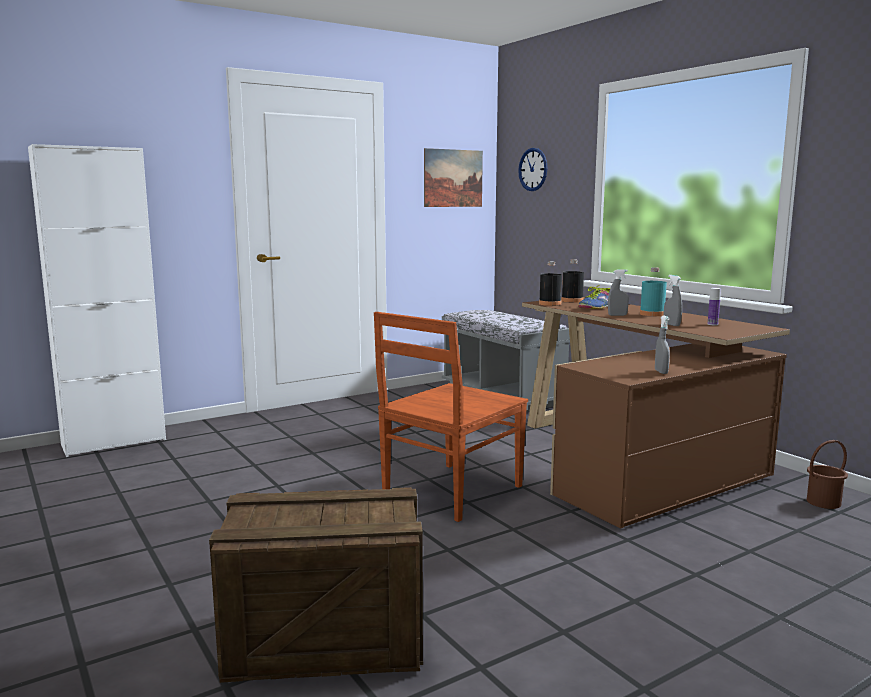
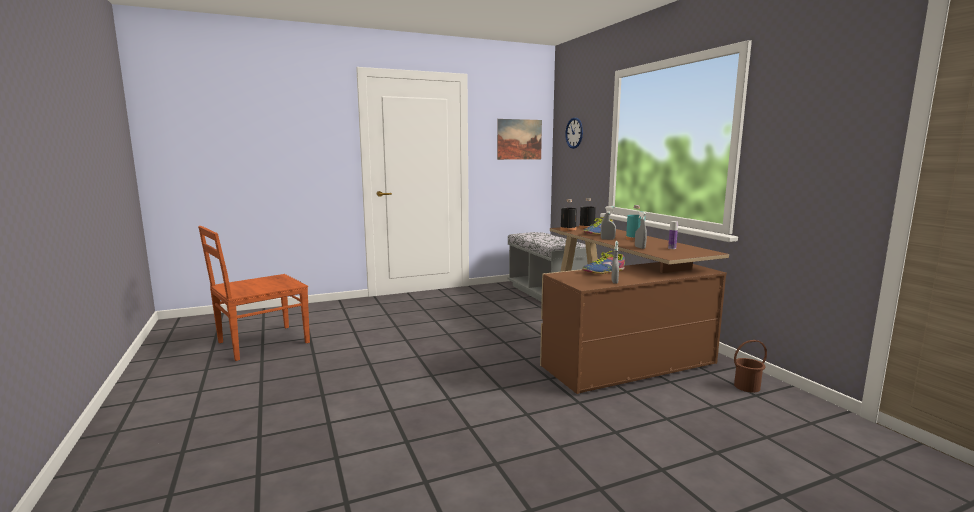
camera: 10 degrees right, 0 degrees up
white cabinet [28,144,166,457] -> none
crate [209,487,423,683] -> none
brown chair [374,312,528,522] -> brown chair moved to [198,226,310,361]
none -> shoe [582,251,625,274]

